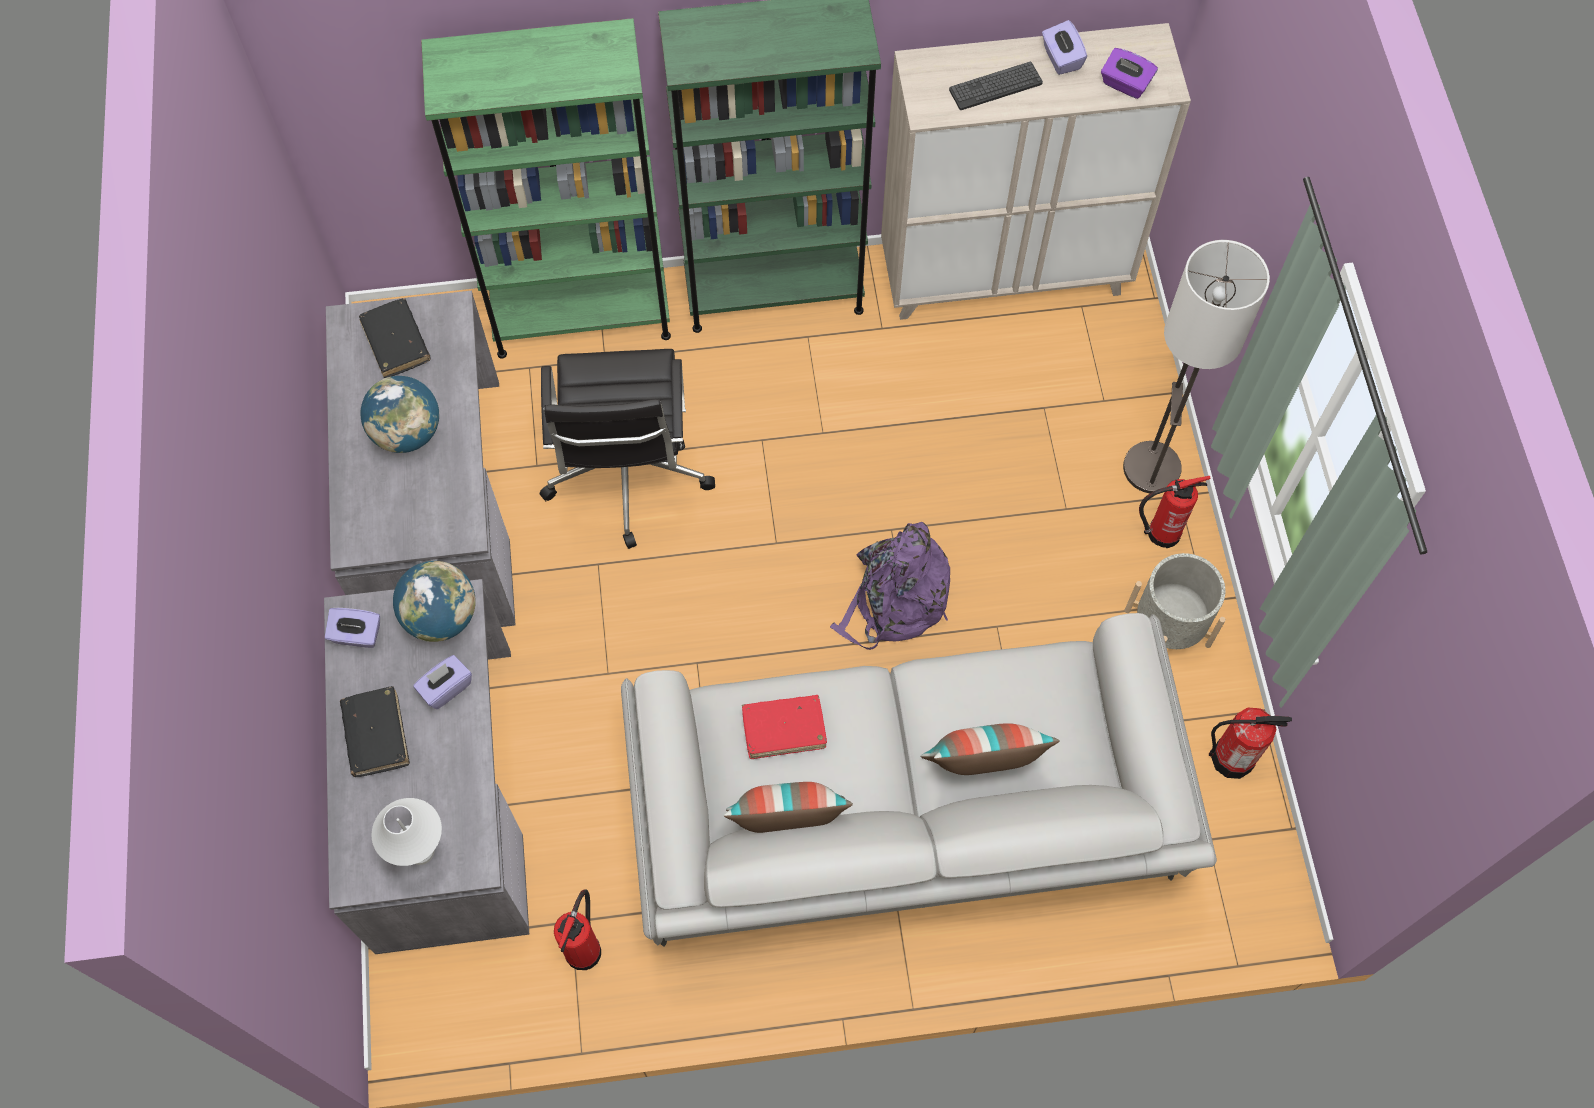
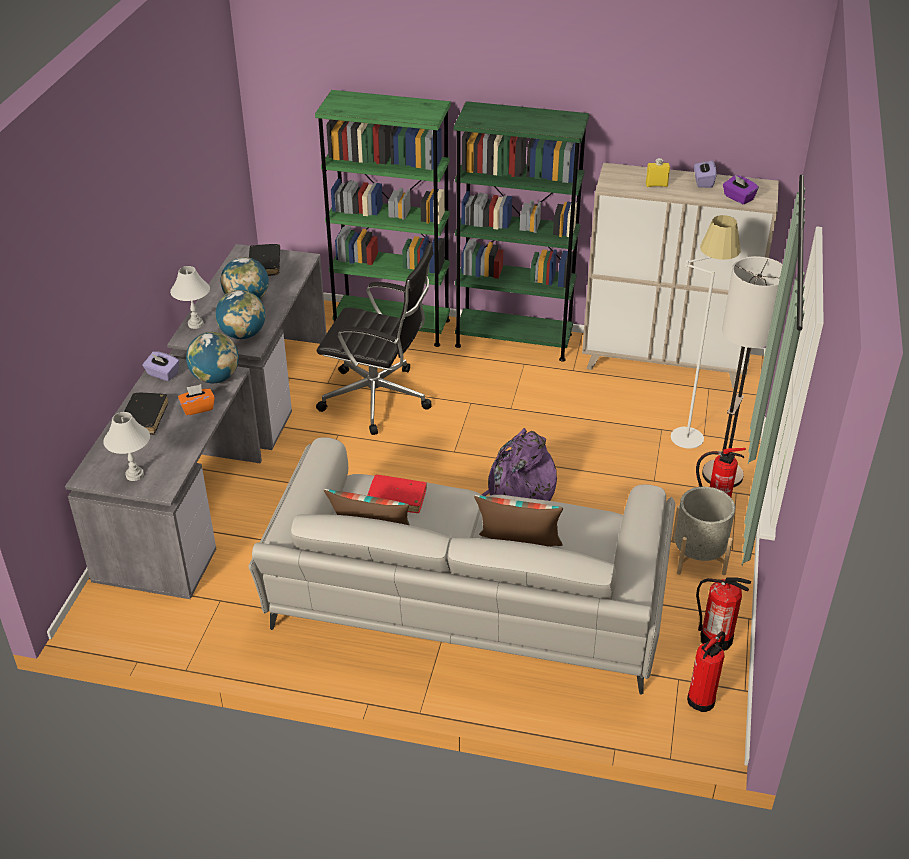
camera: 20 degrees right, 25 degrees down
purple tissue box [413,655,472,710] -> orange tissue box [178,384,215,416]
black office chair [540,349,715,549] -> black office chair turned 90 degrees counterclockwise [316,242,433,435]
fire extinguisher [554,889,601,970] -> fire extinguisher moved to [687,631,725,712]
keyboard [949,62,1043,110] -> yellow bottle [646,158,670,187]
none -> white table lamp [170,266,210,329]
none -> globe [215,290,265,339]
none -> white floor lamp [671,215,741,449]

